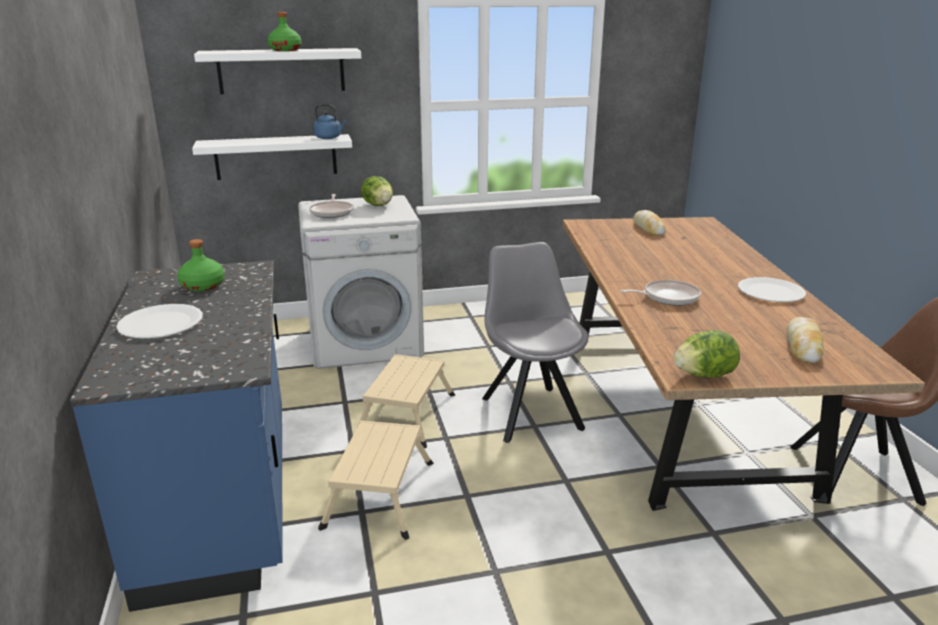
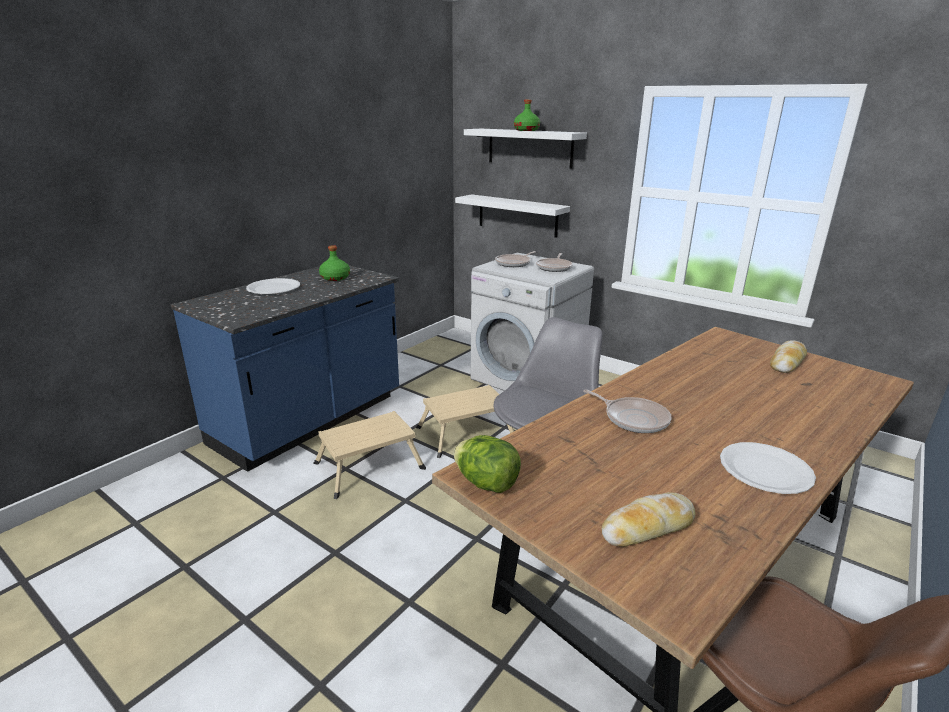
camera: 50 degrees right, 0 degrees up
blue kettle [313,104,347,139] -> none
lettuce [361,176,393,206] -> frying pan [536,253,573,272]

